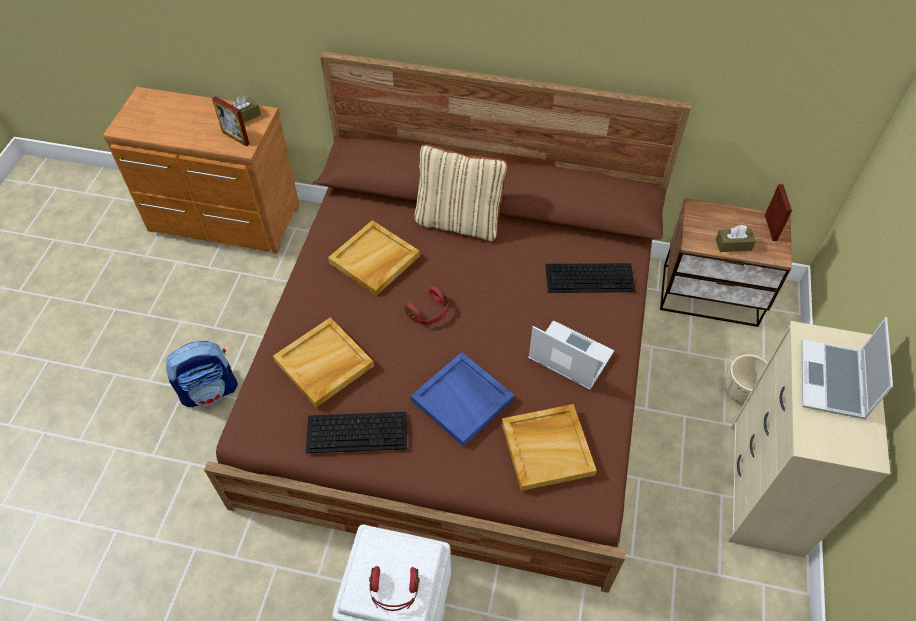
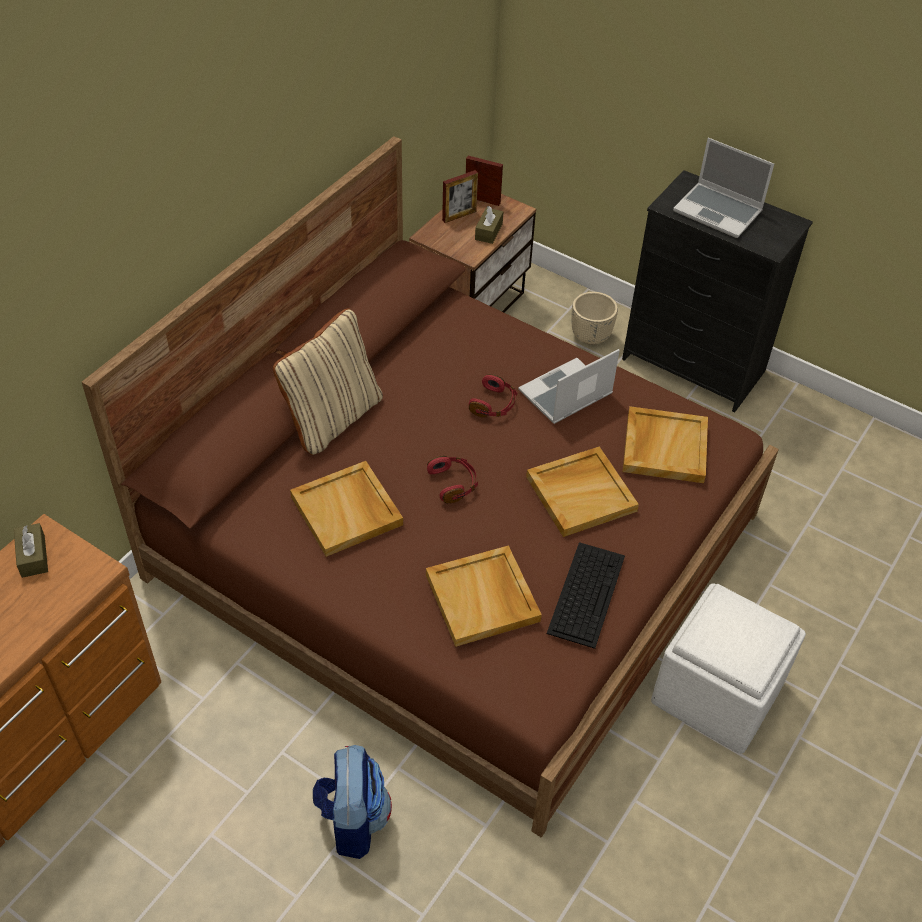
camera: 70 degrees left, 5 degrees down
picture frame [212,96,250,146] -> picture frame moved to [442,170,478,223]
red headphones [369,566,420,611] -> red headphones moved to [469,374,517,417]
blue tray [411,352,514,447] -> beige tray [526,446,639,537]
keyboard [545,263,636,293] -> none
beige dresser [728,321,890,557] -> black dresser [622,170,813,412]

